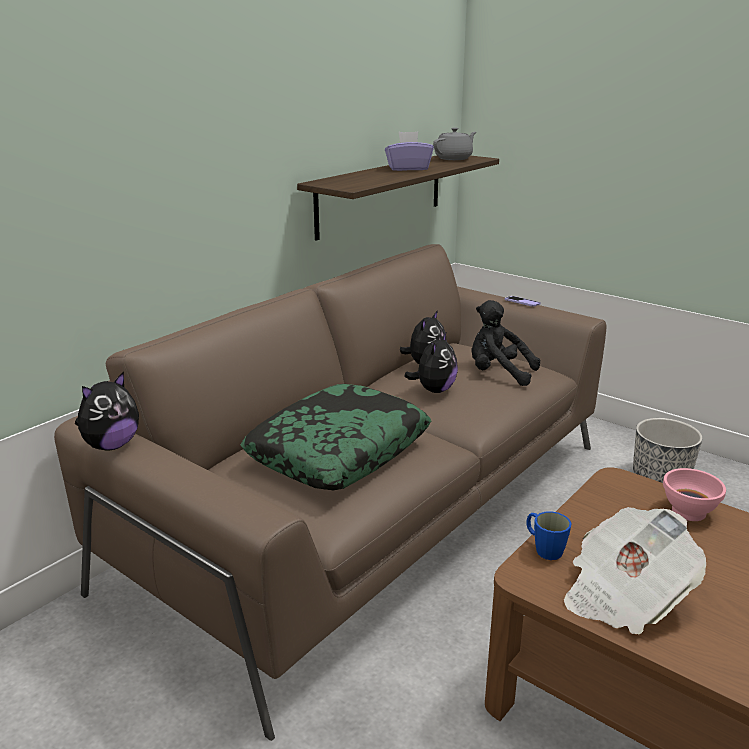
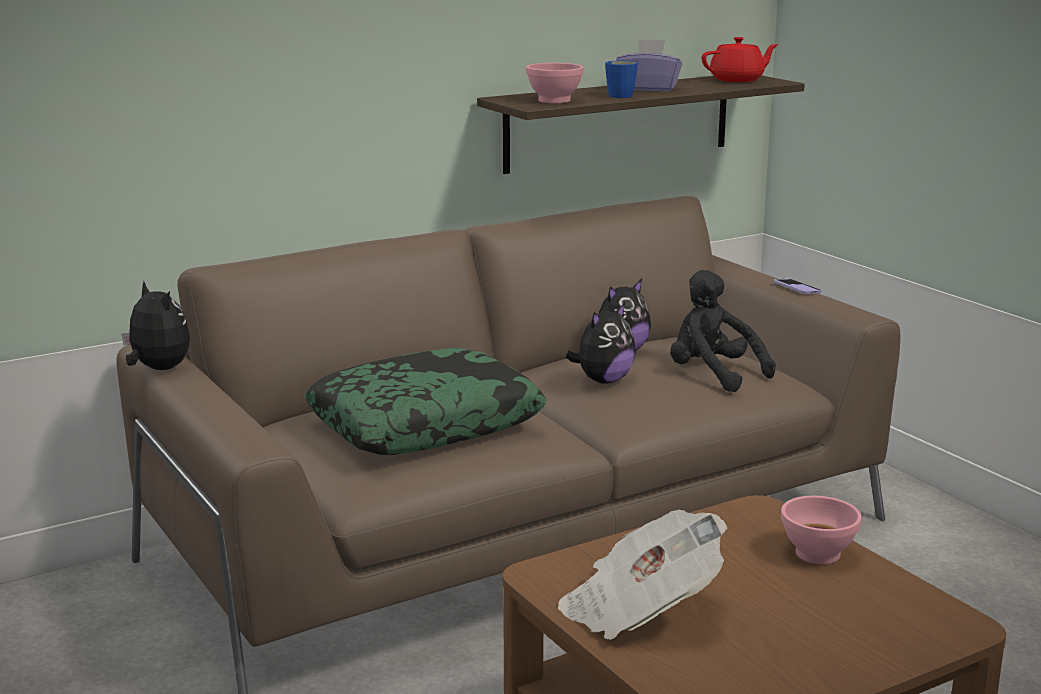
camera: 20 degrees right, 5 degrees down
plush toy [75,371,139,450] -> plush toy turned 105 degrees counterclockwise [122,281,190,370]
grey teapot [433,128,476,160] -> red teapot [701,37,779,82]
blue mug [526,511,572,560] -> blue mug moved to [605,61,638,98]
planter [633,418,703,483] -> none
none -> pink bowl [526,63,584,103]

